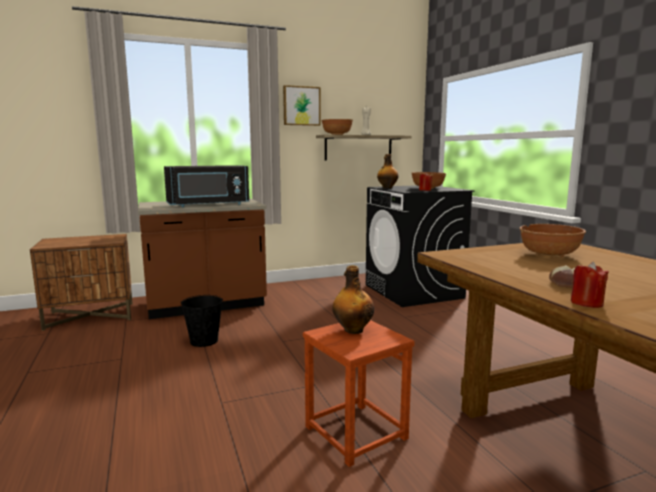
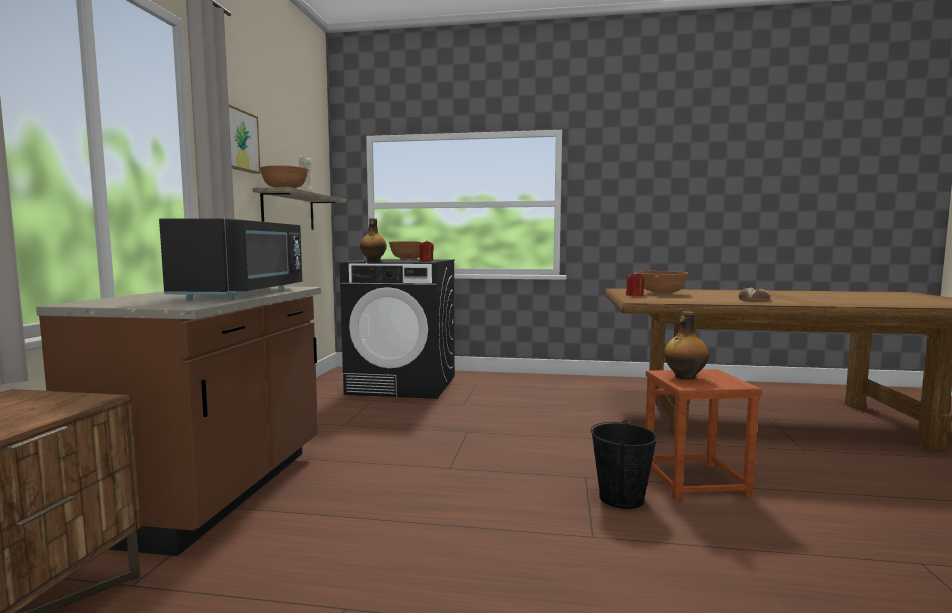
camera: 60 degrees left, 5 degrees down
black bucket [181,295,223,347] -> black bucket moved to [591,420,657,509]
red candle [571,262,609,308] -> red candle moved to [626,271,645,296]

